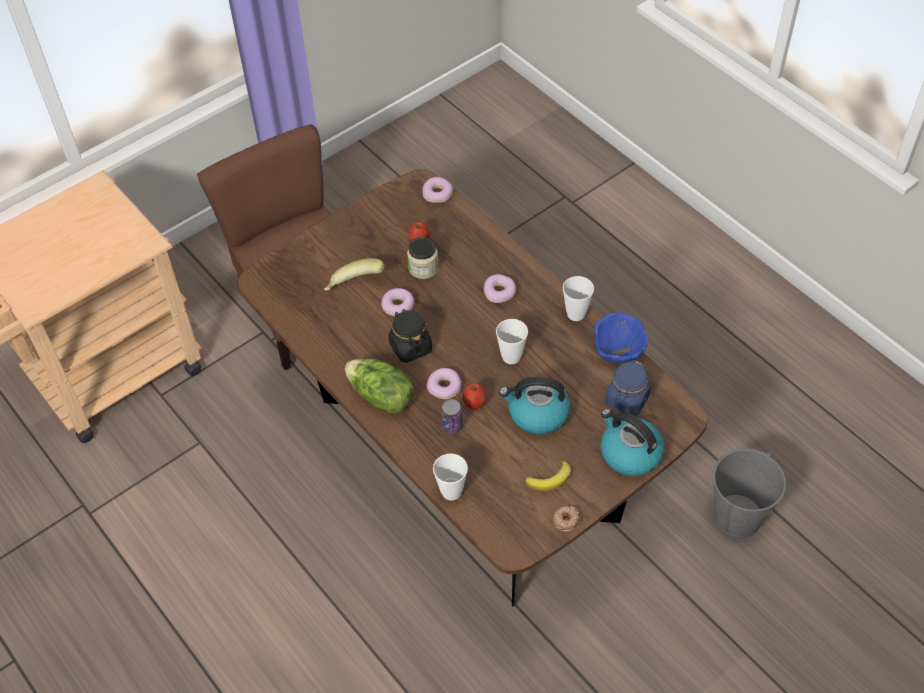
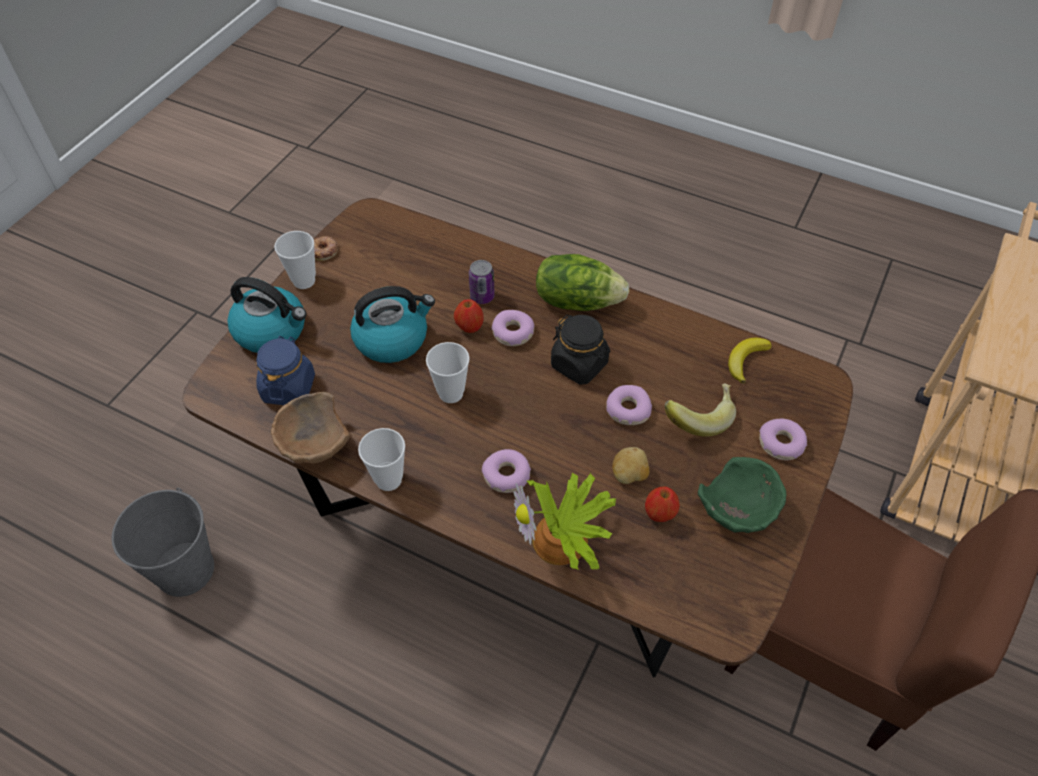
camera: 155 degrees right, 0 degrees up
jar [407,237,438,279] -> potato [612,447,649,484]
donut [422,177,453,203] -> donut moved to [759,419,807,460]
cup [433,453,468,501] -> cup moved to [274,231,316,289]
banana [525,461,571,491] -> banana moved to [728,337,772,383]
blue bowl [594,312,648,363] -> brown bowl [271,392,350,464]
none -> potted plant [514,473,616,570]
none -> green bowl [698,457,786,533]

